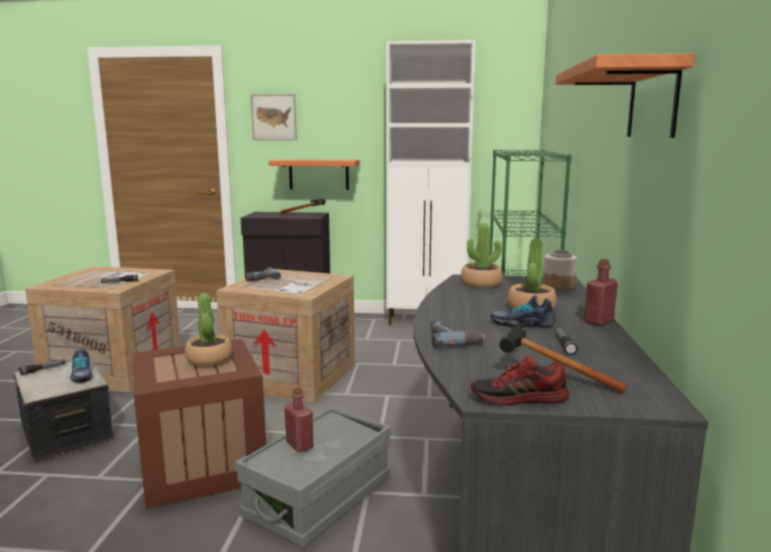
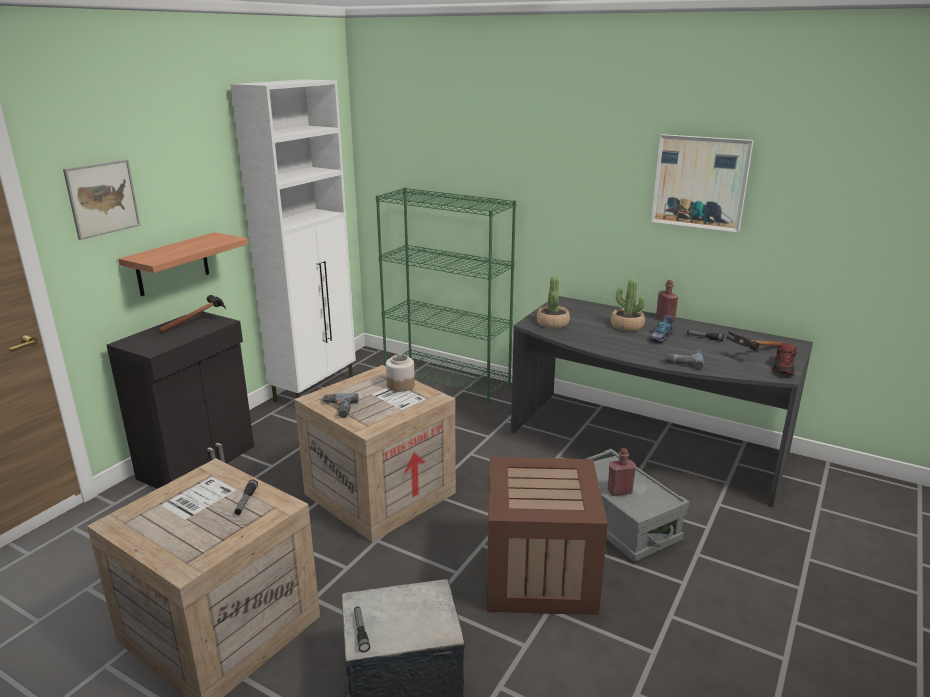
camera: 65 degrees left, 10 degrees up
shoe [70,349,93,383] -> none
potted plant [185,293,232,366] -> none
jar [543,250,577,289] -> jar moved to [386,354,415,392]
shelf [556,53,695,138] -> picture [651,134,754,232]

